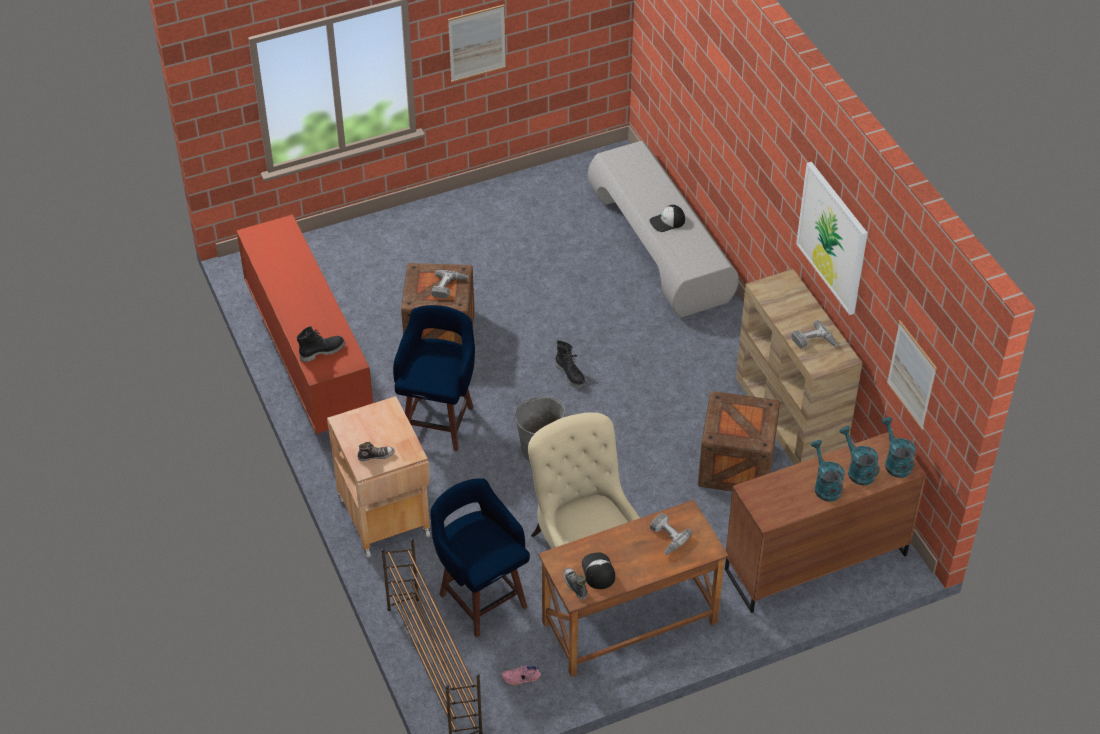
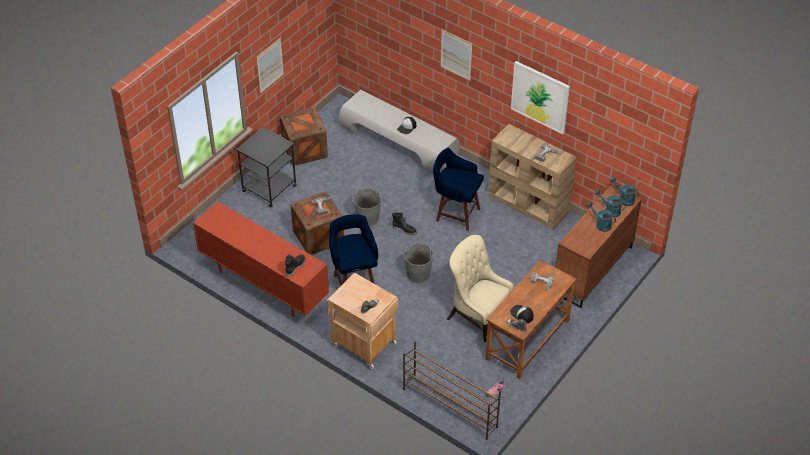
camera: 30 degrees left, 0 degrees up
blue stool [430,478,530,638] -> blue stool moved to [433,148,484,231]
crate [698,391,780,491] -> crate moved to [280,107,328,166]
picture [887,320,937,430] -> picture moved to [440,30,472,81]
none -> black cart [236,127,297,208]
none -> grey bucket [352,187,381,227]

